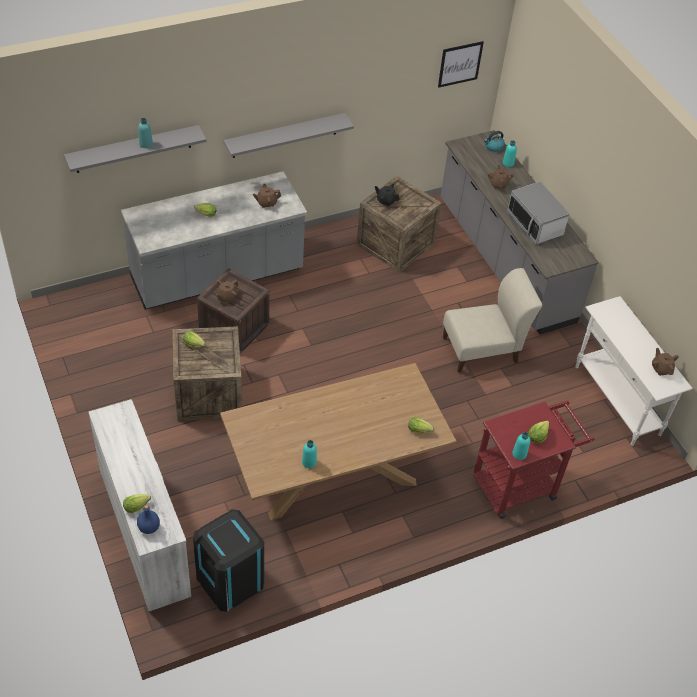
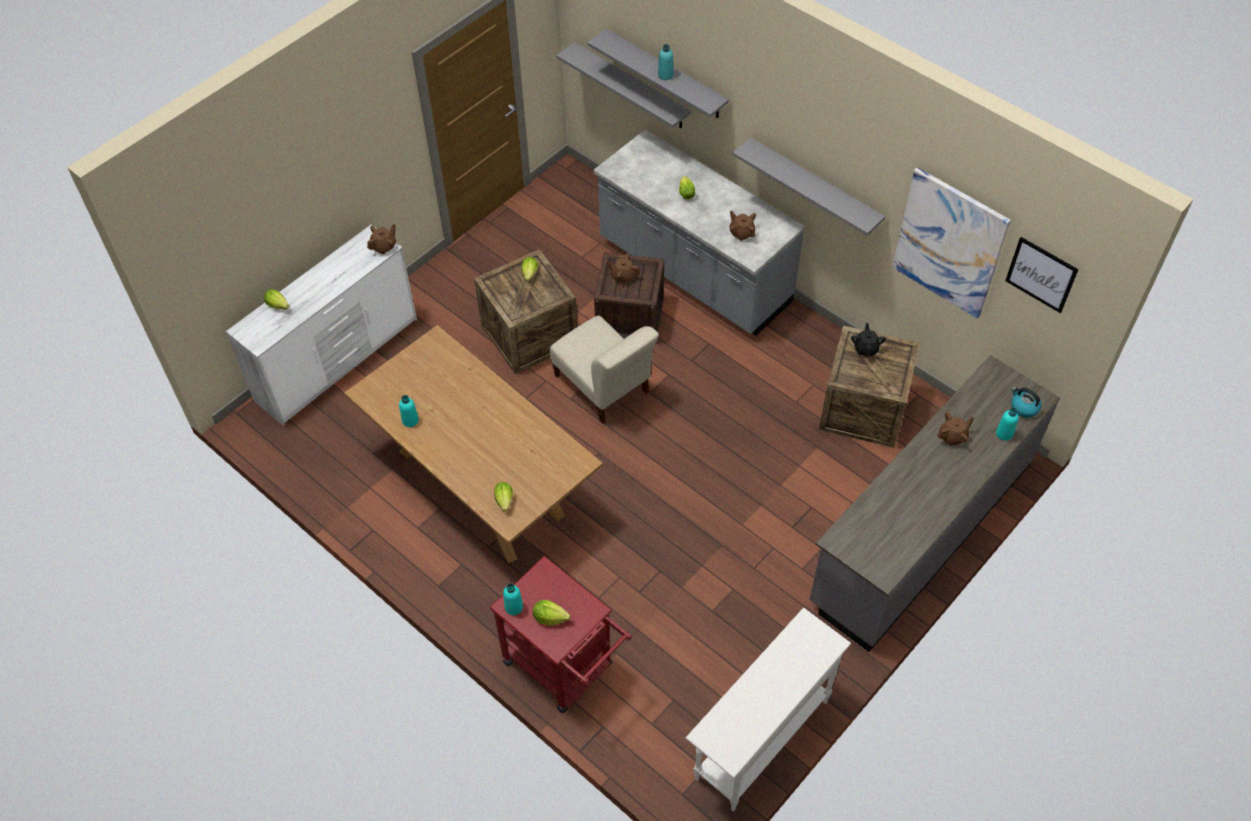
camera: 70 degrees right, 5 degrees up
blue bottle [137,505,160,534] -> none
black trash can [193,509,264,612] -> none
beige chair [443,268,542,373] -> beige chair moved to [550,316,659,424]
microwave [507,182,570,244] -> none
brown teapot [652,348,679,376] -> brown teapot moved to [367,224,396,254]
none -> grey shelf [556,42,691,128]
none -> picture [892,167,1011,319]

